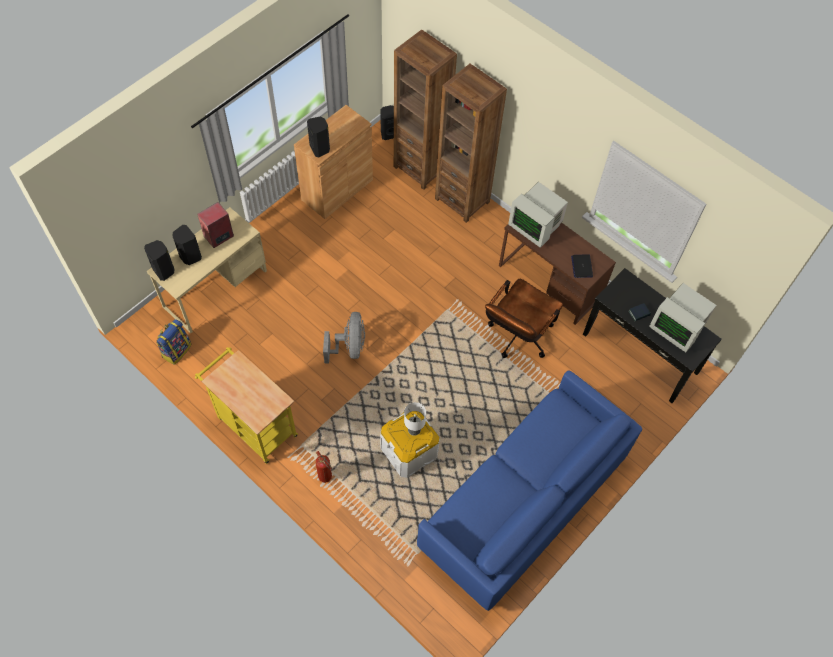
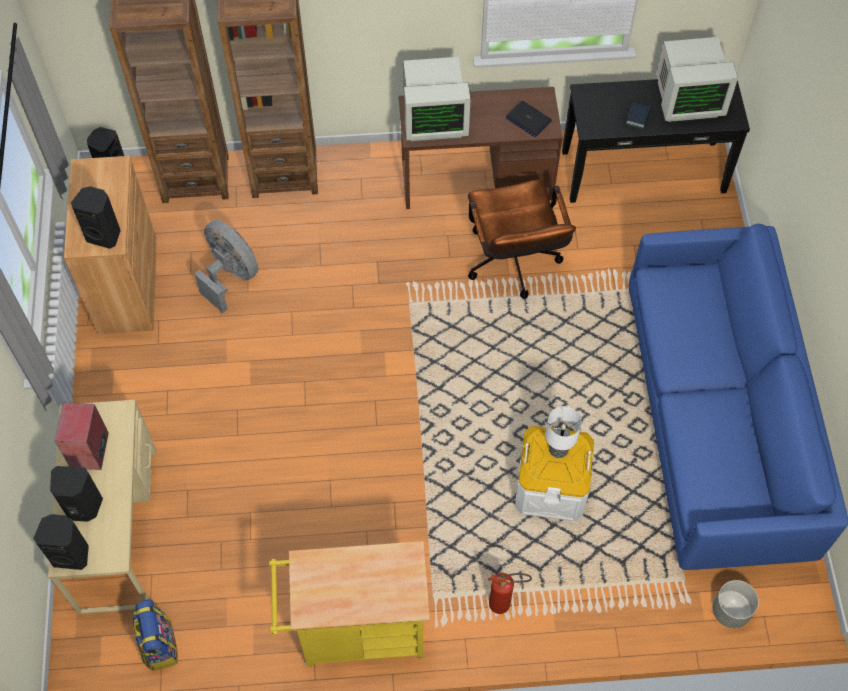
camera: 45 degrees left, 0 degrees up
grey fan [323,312,365,363] -> grey fan moved to [195,220,259,313]
none -> grey planter [712,580,759,628]

